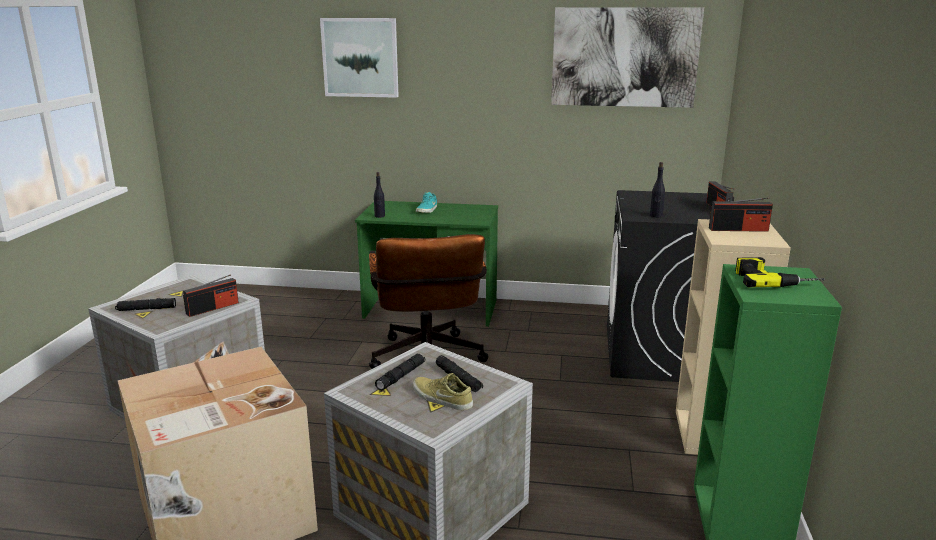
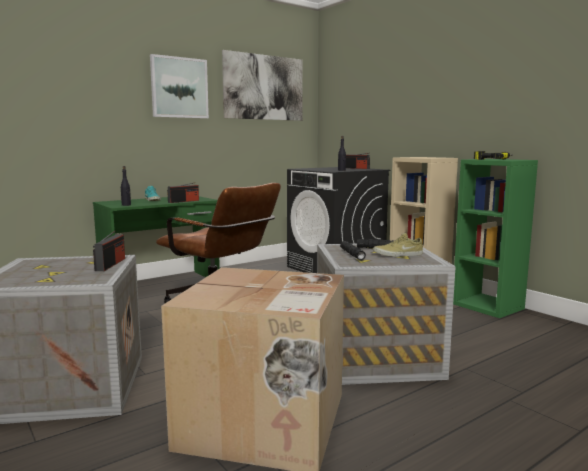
camera: 45 degrees left, 10 degrees down
black flashlight [115,298,176,311] -> none
picture [320,18,399,98] -> picture moved to [150,54,209,119]
radio [709,197,773,232] -> radio moved to [167,182,199,203]

